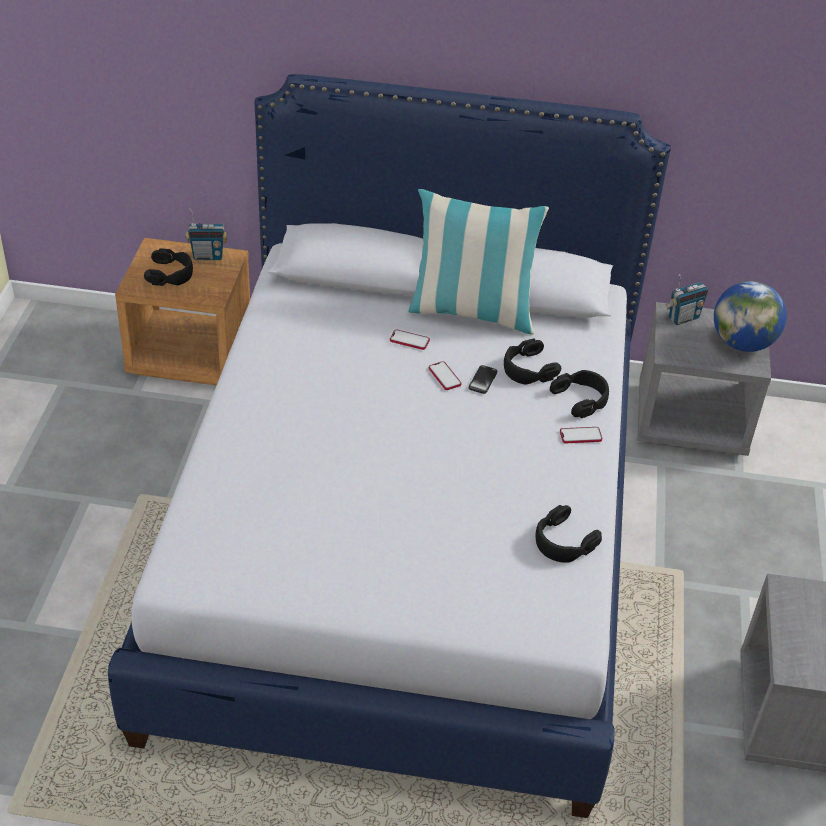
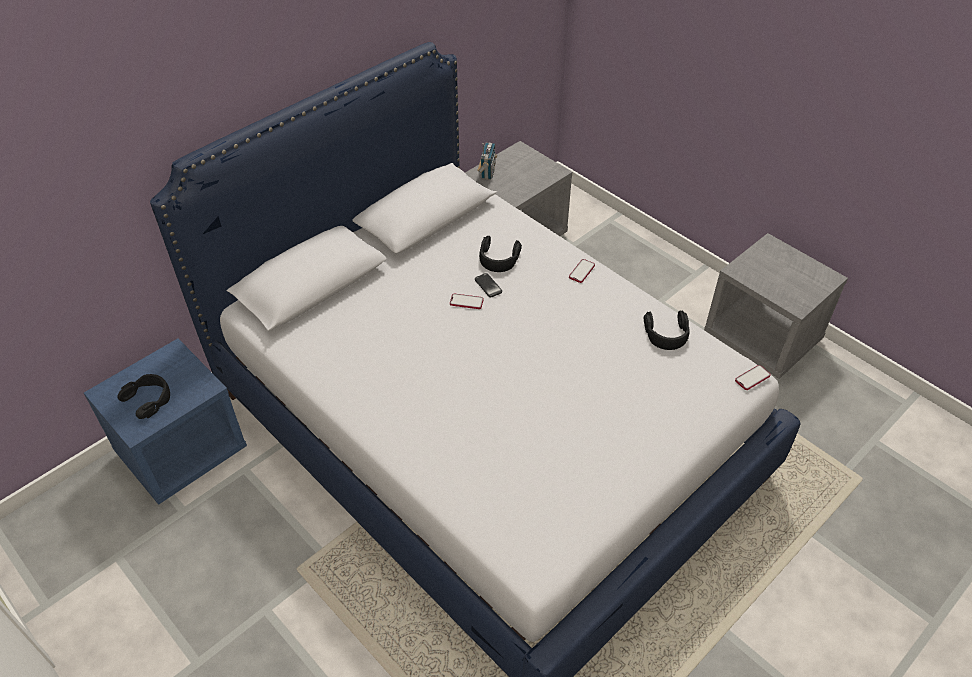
camera: 50 degrees left, 5 degrees up
brown nightstand [115,238,250,385] -> blue nightstand [84,338,247,505]
radio [186,208,227,260] -> none
phone [390,329,430,350] -> phone moved to [735,365,771,390]
pillow [408,189,549,335] -> none
black headphones [550,370,609,418] -> none
globe [714,281,787,352] -> none

